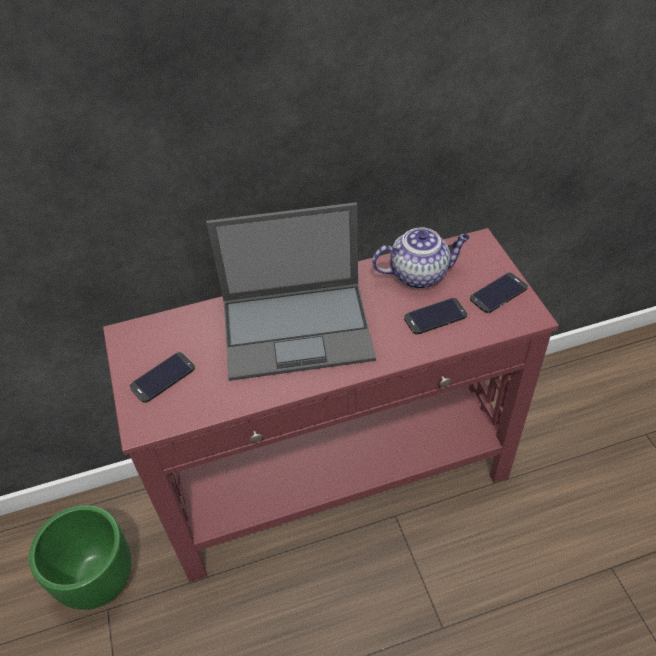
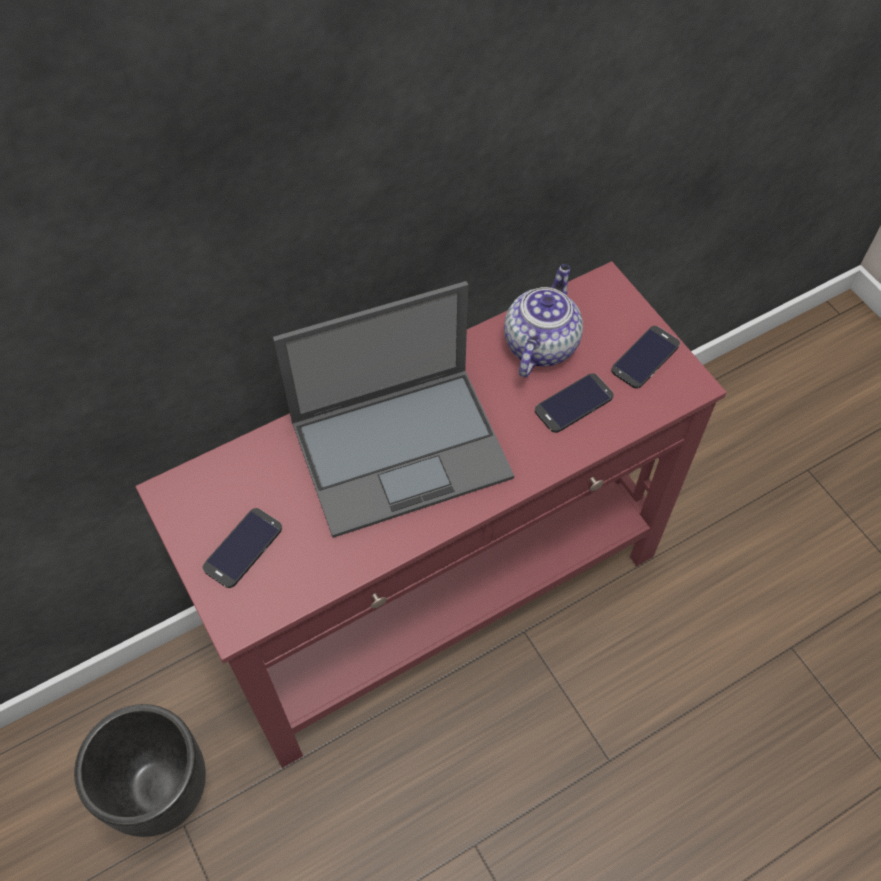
camera: 15 degrees left, 10 degrees up
green planter [29,505,131,610] -> black planter [74,704,206,837]
teapot [372,227,470,289] -> teapot turned 45 degrees counterclockwise [504,264,583,377]

